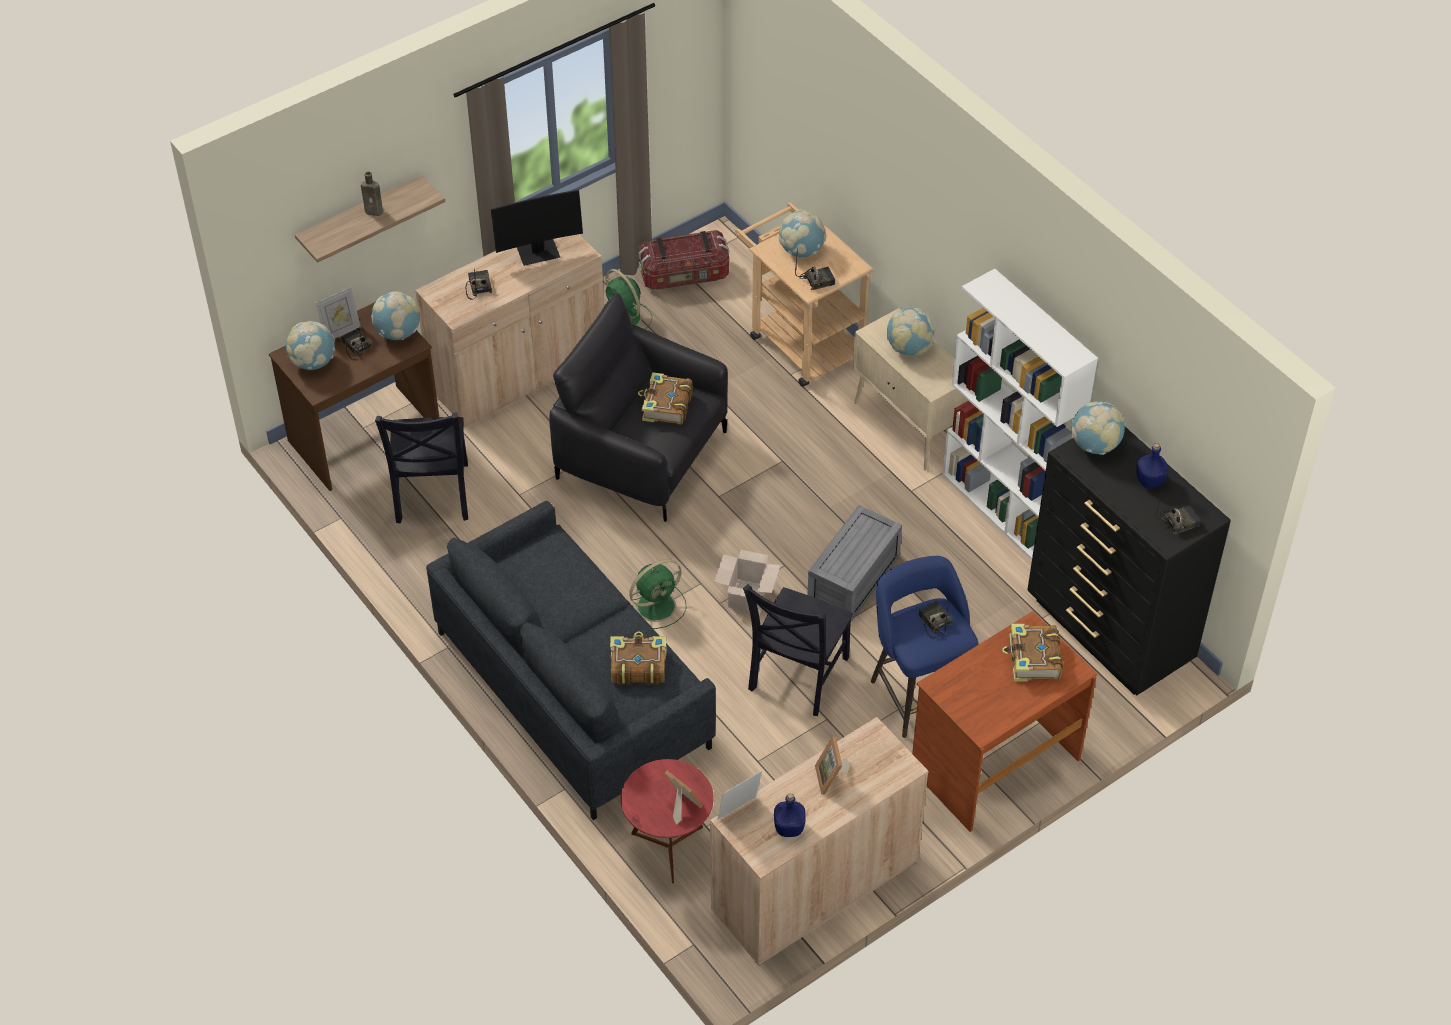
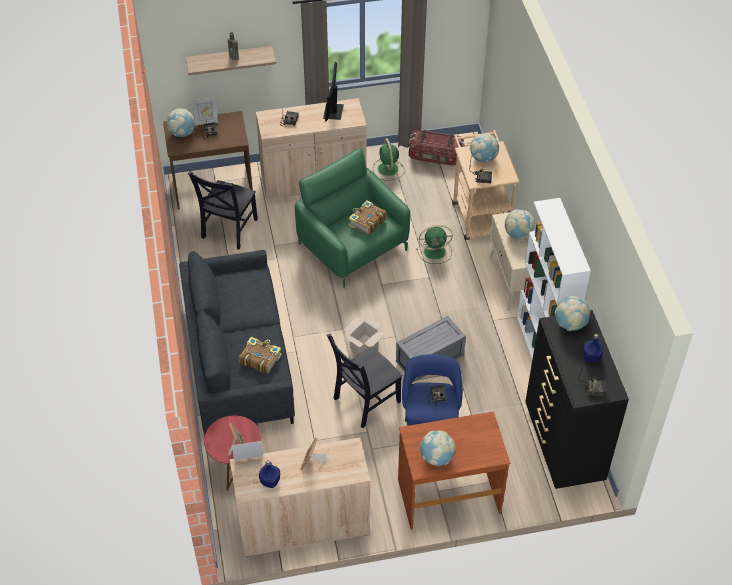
camera: 25 degrees right, 0 degrees up
globe [371,291,420,340] -> globe moved to [420,431,456,466]
monitor [491,190,583,266] -> monitor turned 90 degrees clockwise [323,62,344,122]
black armchair [549,292,728,522] -> green armchair [295,147,410,288]
green fan [629,559,687,629] -> green fan moved to [416,225,453,264]
book [1002,624,1063,681] -> none

